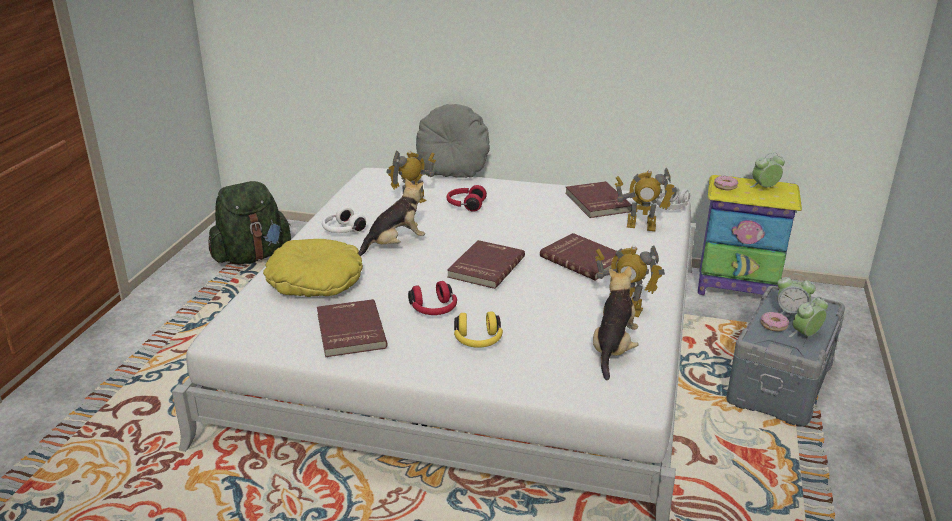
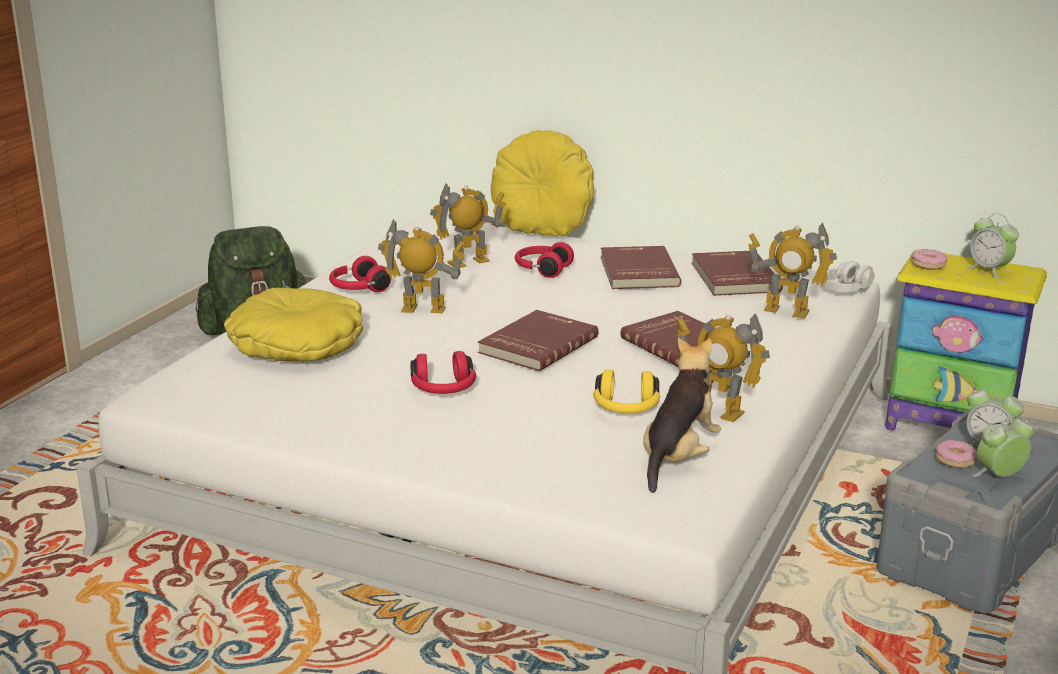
camera: 10 degrees right, 5 degrees down
red book [317,299,388,357] -> red book moved to [601,246,681,289]
white headphones [322,206,366,233] -> red headphones [329,256,391,292]
plush toy [358,178,425,256] -> toy robot [378,219,465,313]
grey pillow [416,104,490,178] -> yellow pillow [491,130,594,236]
yellow headphones [454,312,503,348] -> yellow headphones moved to [593,369,660,413]
alarm clock [750,153,785,188] -> alarm clock turned 120 degrees counterclockwise [966,213,1019,279]

